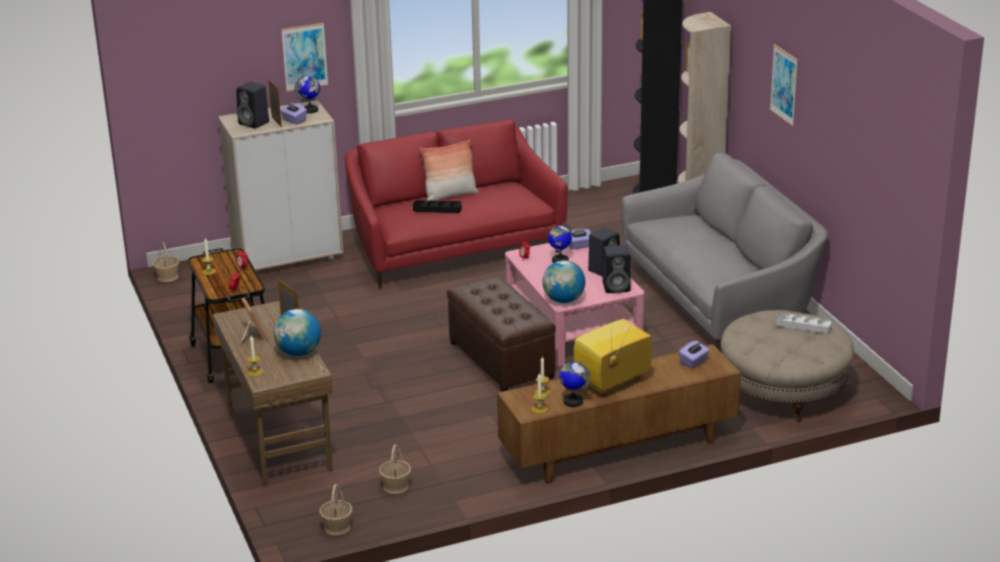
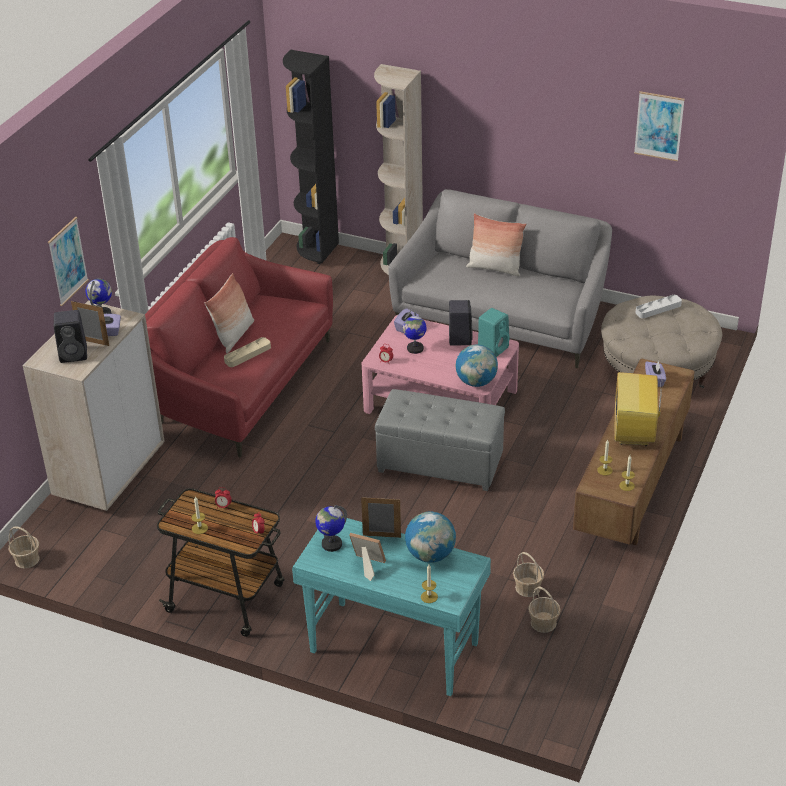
camera: 45 degrees left, 10 degrees up
brown console table [213,301,333,486] -> turquoise console table [292,518,491,696]
basket [320,484,352,535] -> basket moved to [513,552,544,597]
black tray [413,200,462,213] -> beige tray [224,337,271,367]
brown ottoman [447,276,556,392] -> grey ottoman [375,389,505,491]
globe [559,362,591,407] -> globe moved to [315,505,347,552]
black speaker [603,245,631,293] -> turquoise speaker [478,308,510,357]
picture [769,44,798,126] -> picture moved to [634,91,685,161]
none -> pillow [466,213,526,276]

